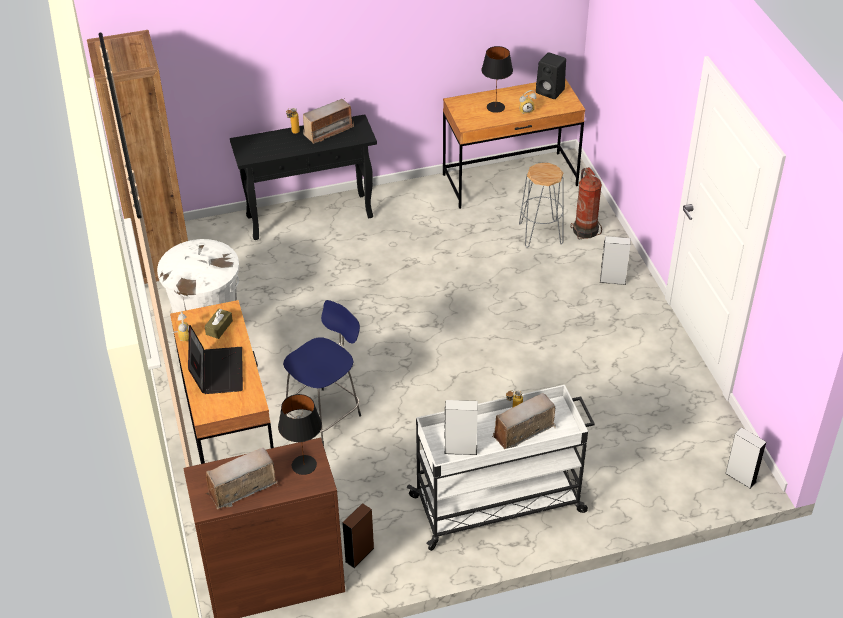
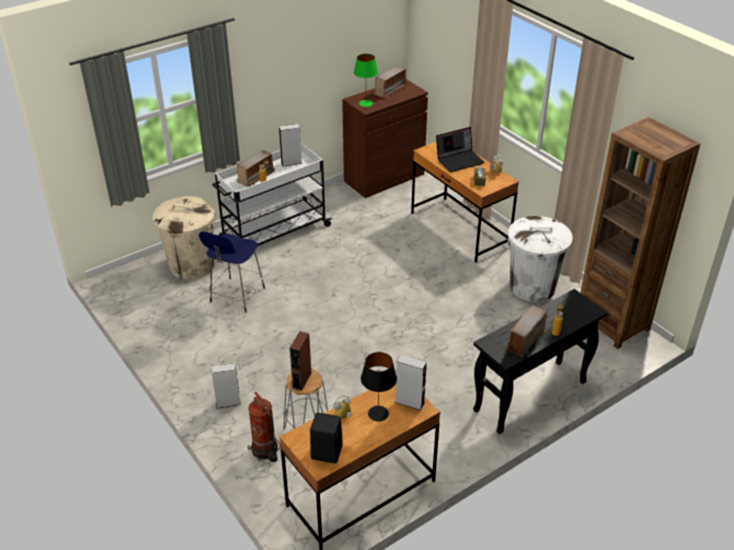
camera: 160 degrees right, 5 degrees down
laptop [188,325,243,394] -> laptop turned 90 degrees counterclockwise [436,127,485,172]
black table lamp [278,394,322,475] -> green table lamp [354,54,378,107]
blue stool [283,300,361,446] -> blue stool moved to [199,231,265,312]
brown speaker [342,503,374,568] -> brown speaker moved to [289,331,311,391]
grey speaker [725,427,766,489] -> grey speaker moved to [395,354,427,410]
none -> beige trash can [152,196,215,280]

